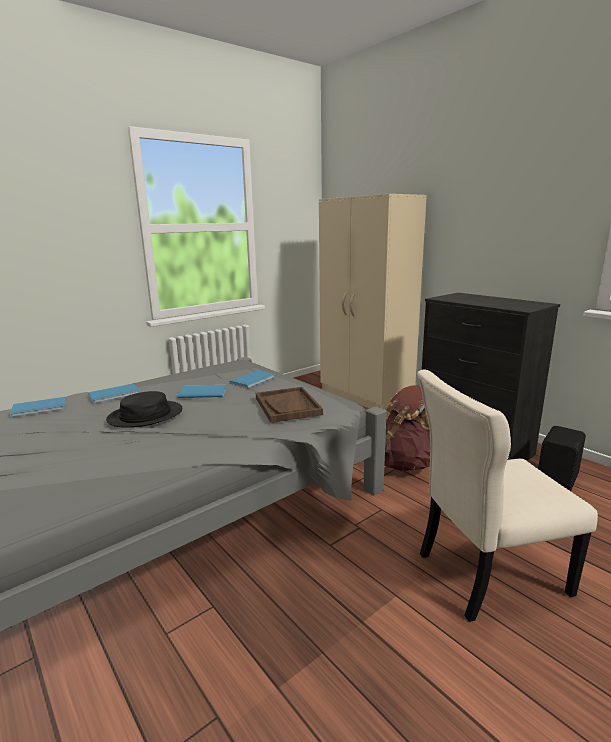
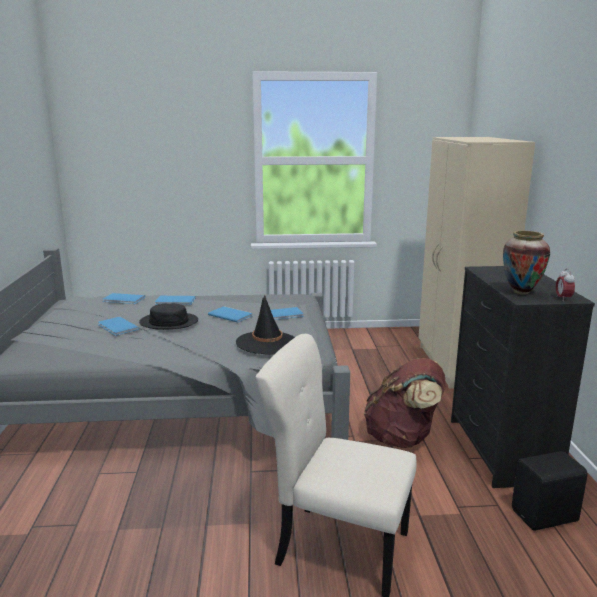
camera: 35 degrees right, 0 degrees up
brown tray [256,387,323,423] -> black hat [236,295,295,355]
none -> blue book [98,317,140,336]
none -> vase [503,231,550,295]
none -> alarm clock [556,268,575,300]

